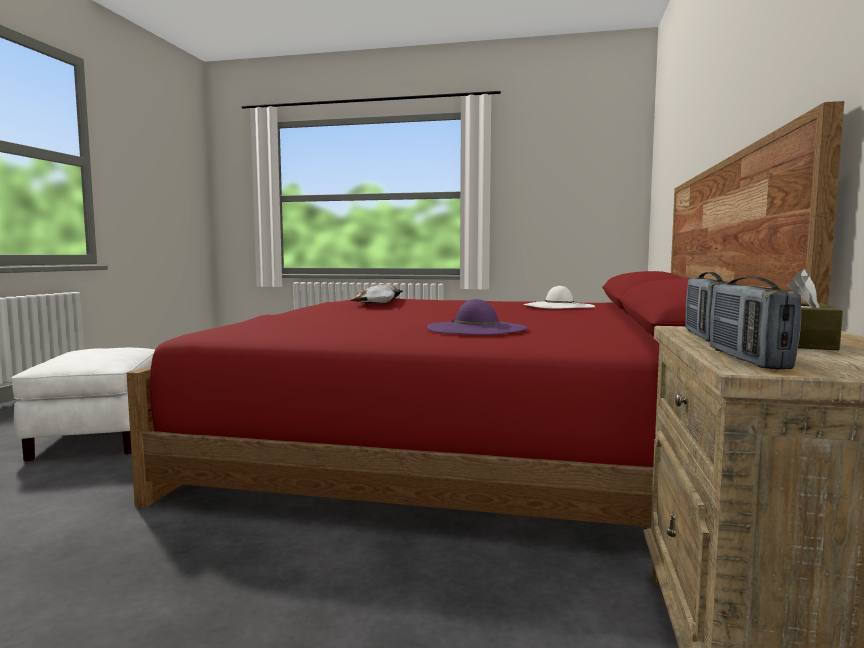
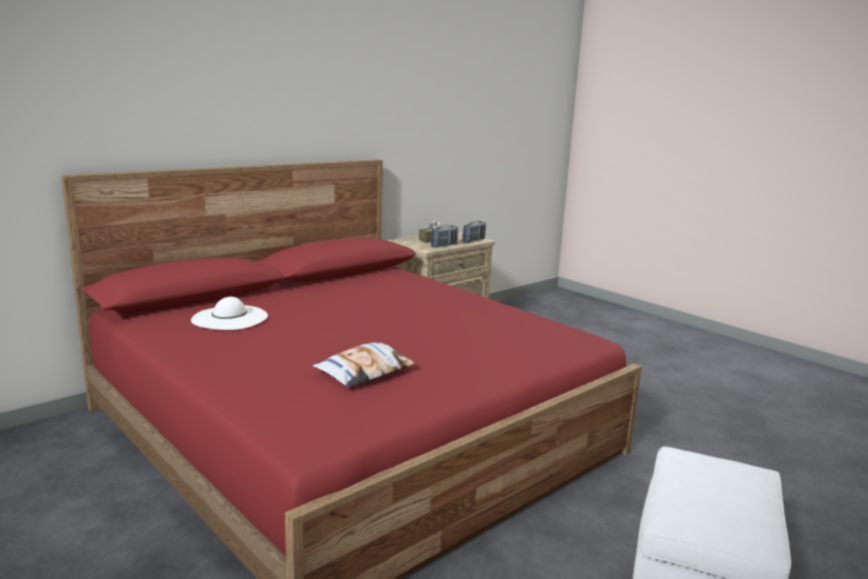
camera: 145 degrees left, 10 degrees up
purple hat [427,299,528,335] -> none

